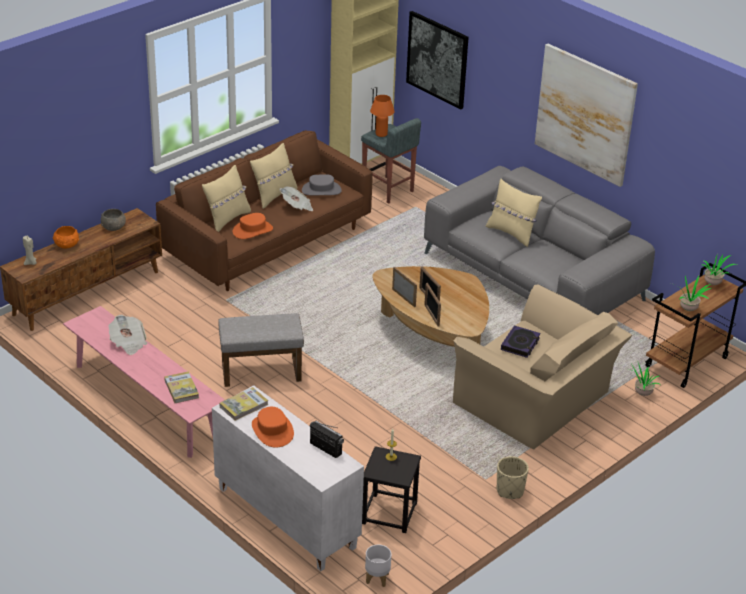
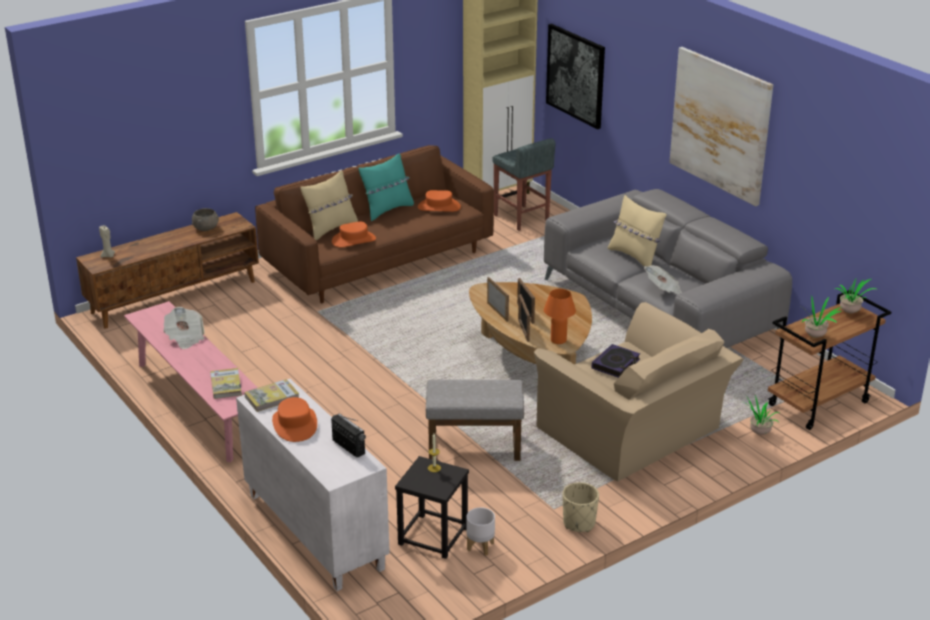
camera: 10 degrees right, 5 degrees down
orange bowl [53,226,79,249] -> none
grey ottoman [218,313,304,387] -> grey ottoman moved to [426,380,524,461]
beige pillow [250,143,298,209] -> turquoise pillow [359,153,414,221]
newspaper [280,186,313,211] -> newspaper moved to [644,265,682,294]
grey hat [302,174,342,195] -> orange hat [418,190,461,212]
white planter [365,545,391,587] -> white planter moved to [467,507,495,556]
orange table lamp [370,95,395,137] -> orange table lamp moved to [544,289,576,344]

